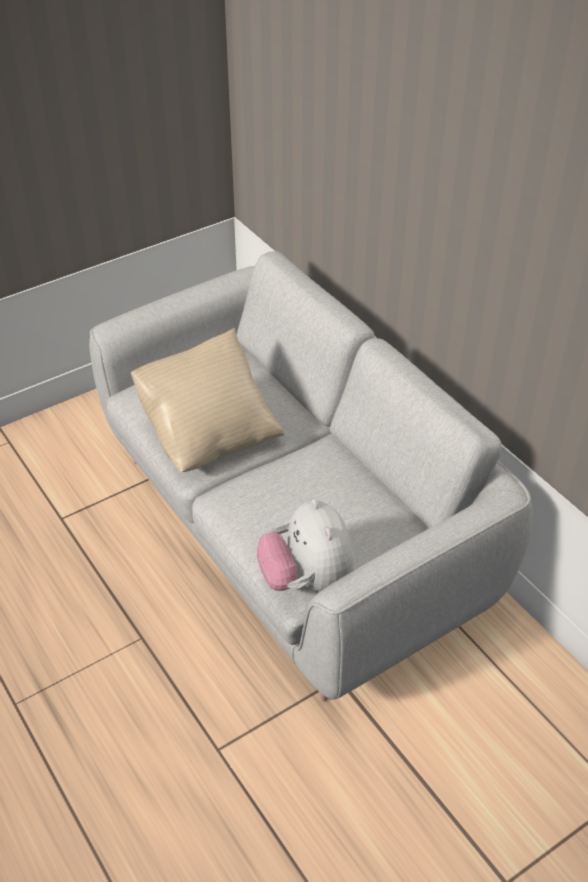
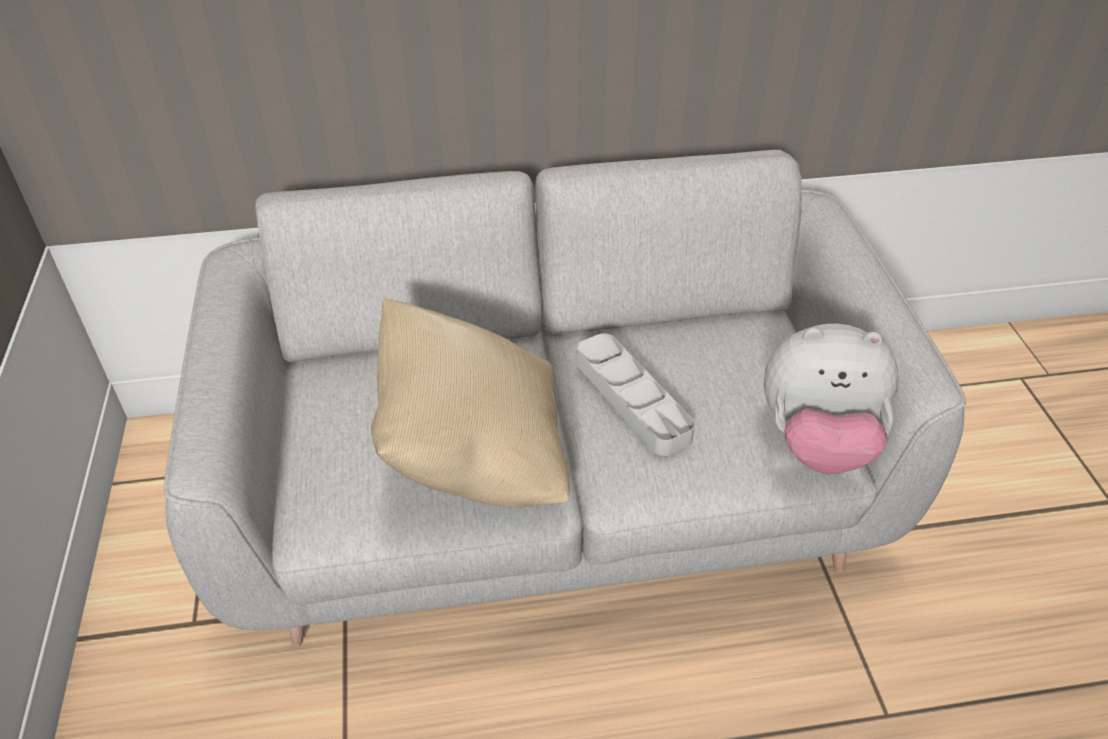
camera: 65 degrees left, 0 degrees up
none -> grey tray [576,333,695,456]

